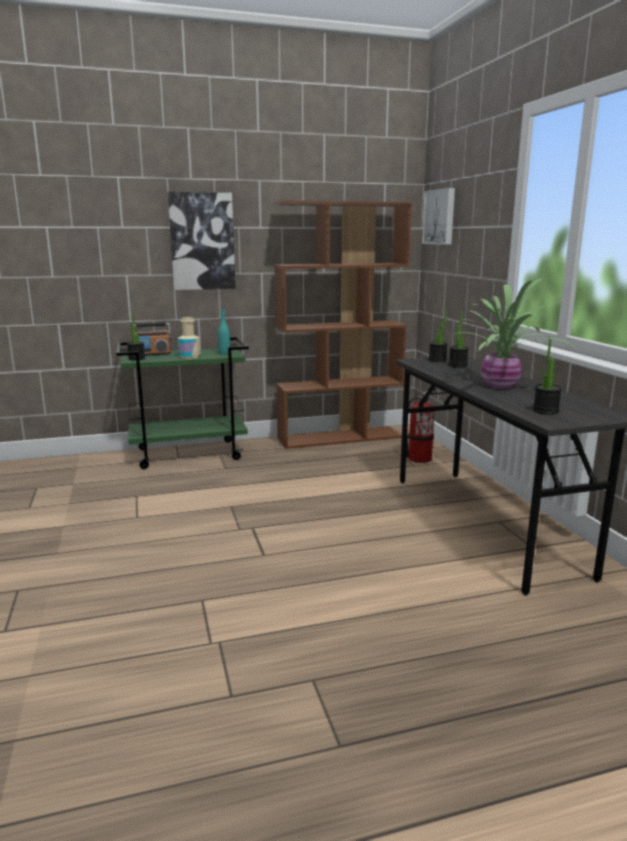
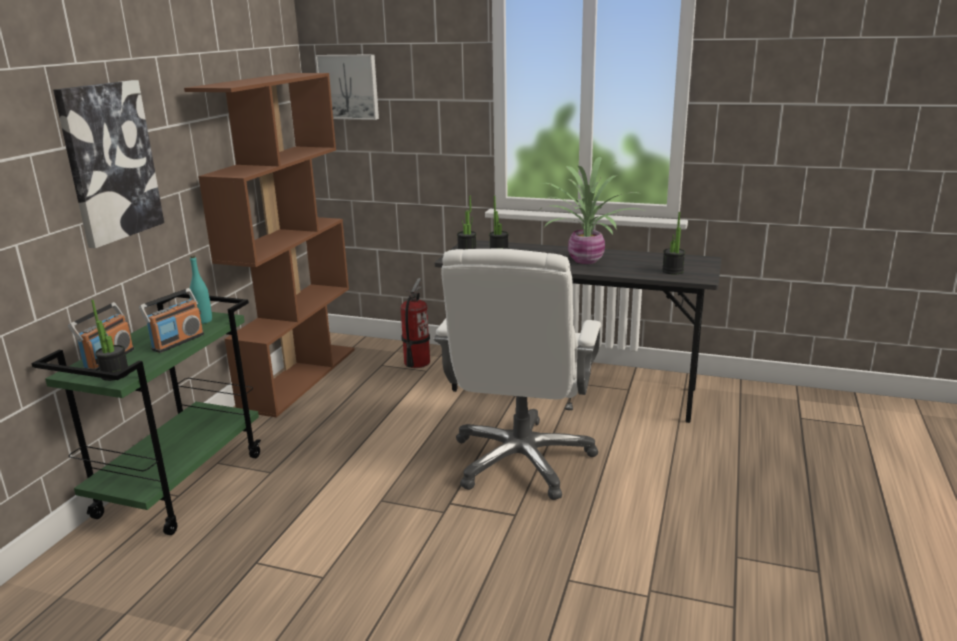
camera: 55 degrees left, 5 degrees up
beige bottle [178,317,200,359] -> radio [139,288,204,353]
none -> white office chair [434,249,601,500]

